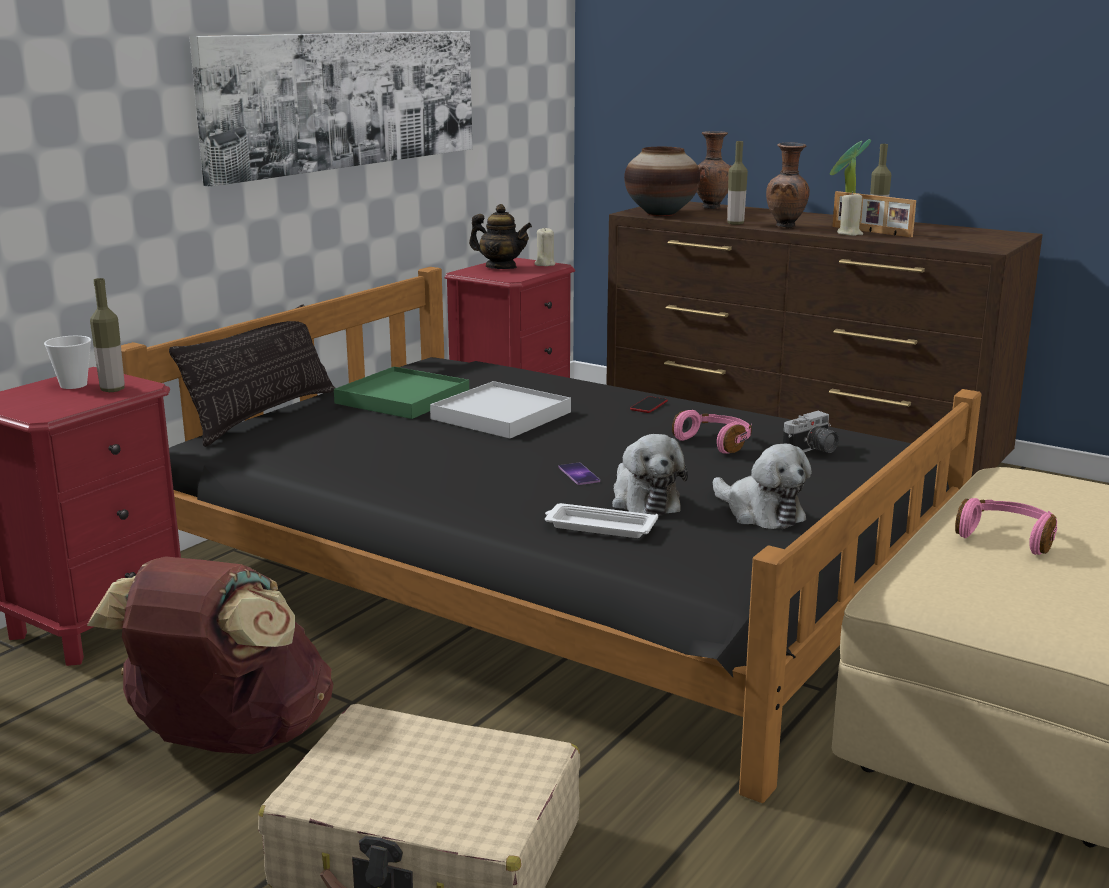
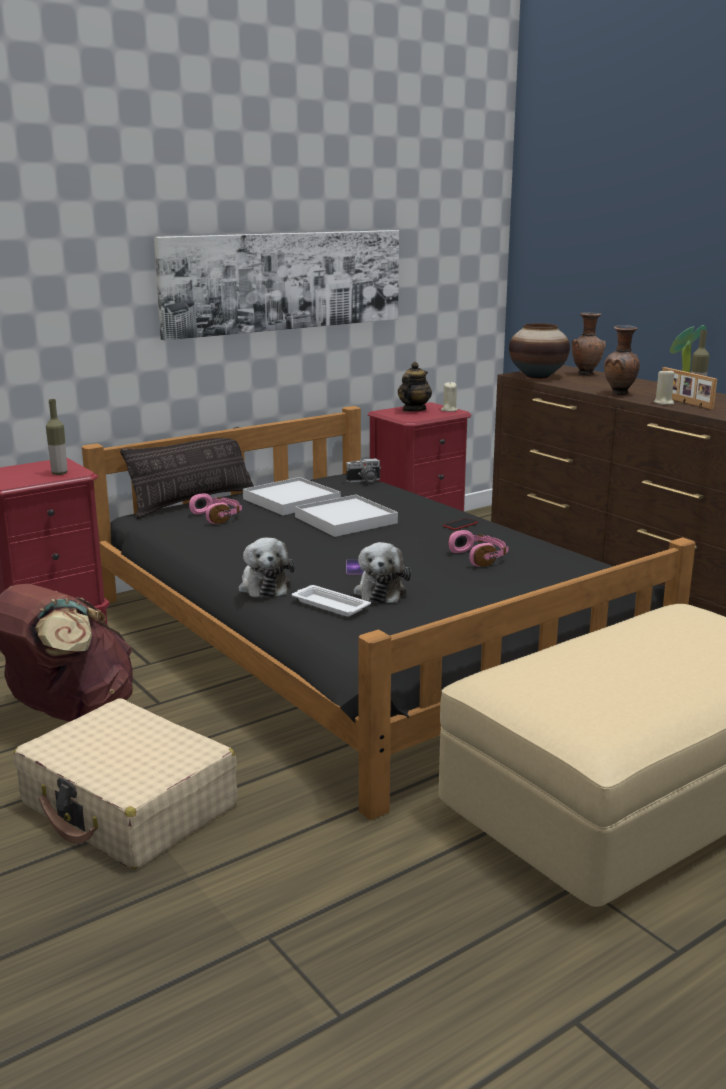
camera: 20 degrees right, 0 degrees up
cup [44,336,91,389] -> none
green tray [334,367,469,419] -> white tray [243,477,341,515]
teapot [469,204,532,269] -> teapot turned 105 degrees counterclockwise [398,362,432,412]
plush toy [713,444,812,529] -> plush toy moved to [238,538,295,598]
bottle [727,141,748,225] -> none
camera [783,411,839,453] -> camera moved to [346,458,382,483]
pink headphones [955,498,1057,555] -> pink headphones moved to [189,494,242,524]

